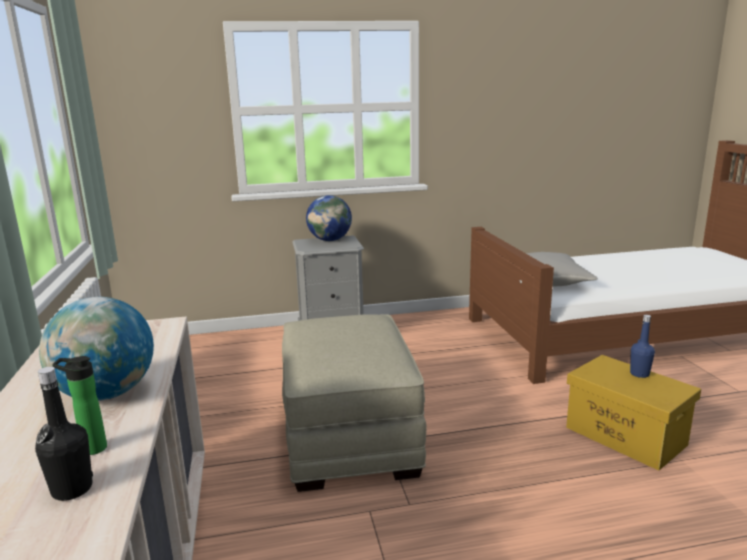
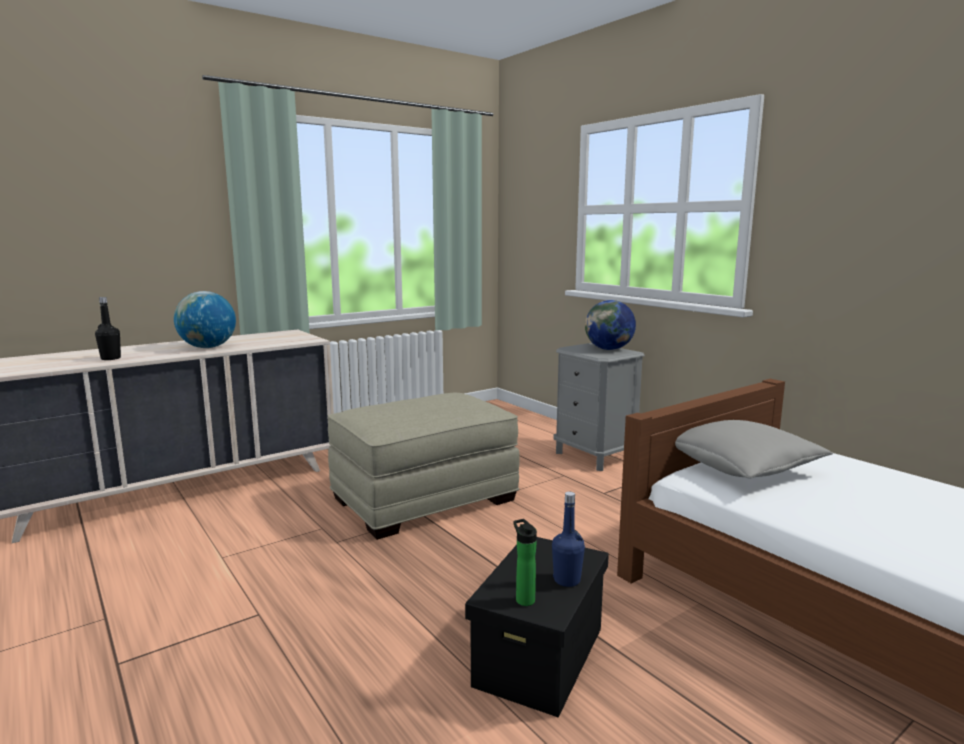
camera: 65 degrees right, 5 degrees down
bottle [52,356,107,455] -> bottle moved to [513,519,537,606]
yellow storage box [566,355,701,470] -> black storage box [465,537,609,717]

